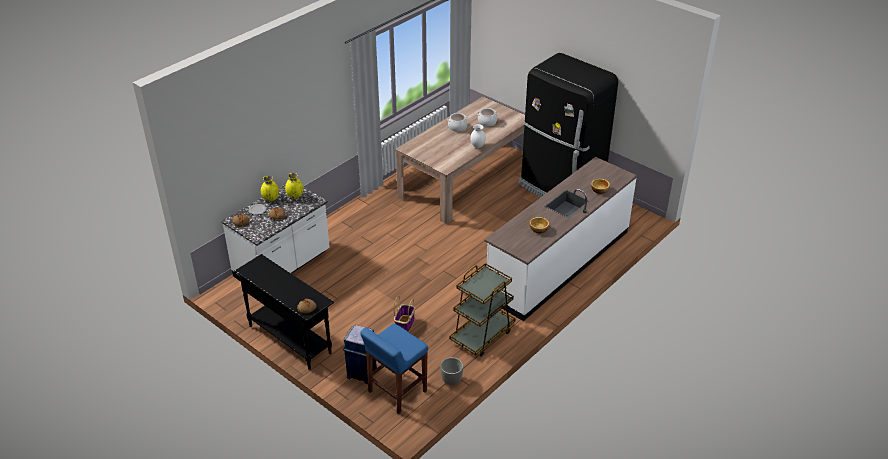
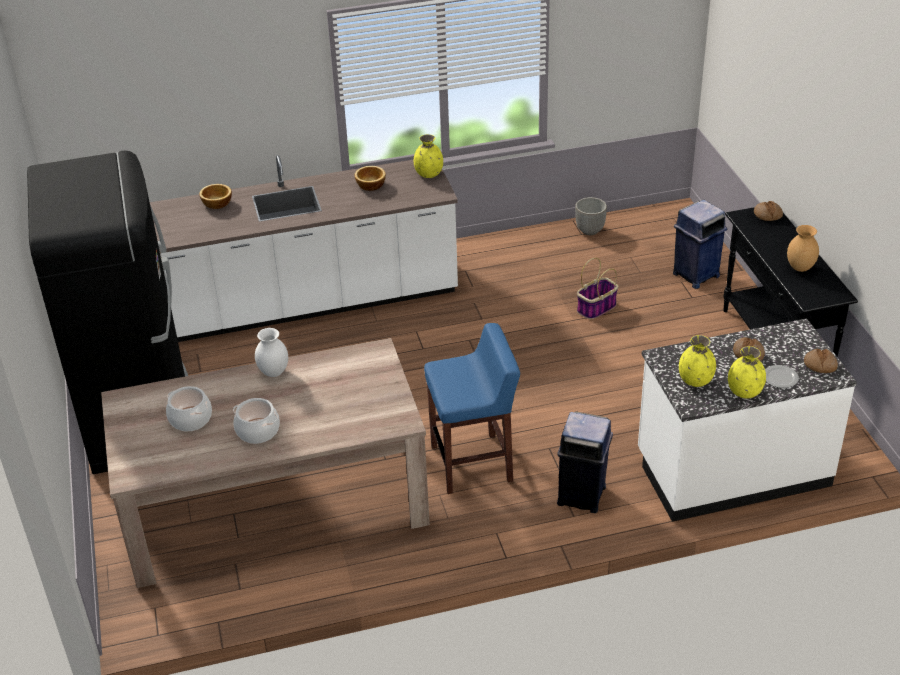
camera: 145 degrees left, 0 degrees up
blue stool [360,324,428,414] -> blue stool moved to [424,323,520,494]
brown cart [450,263,516,357] -> none
none -> yellow vase [414,134,443,178]
none -> blue trash can [557,411,613,513]
none -> brown vase [787,225,819,272]

